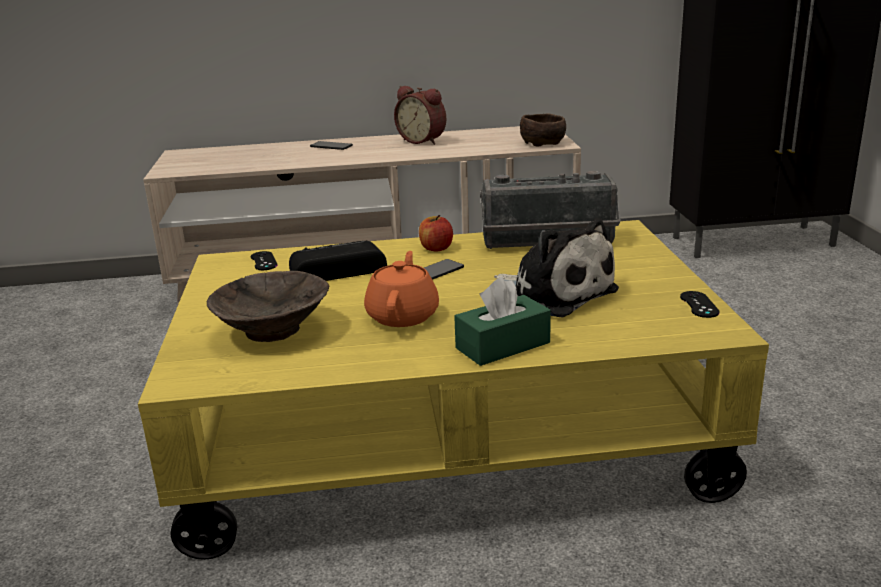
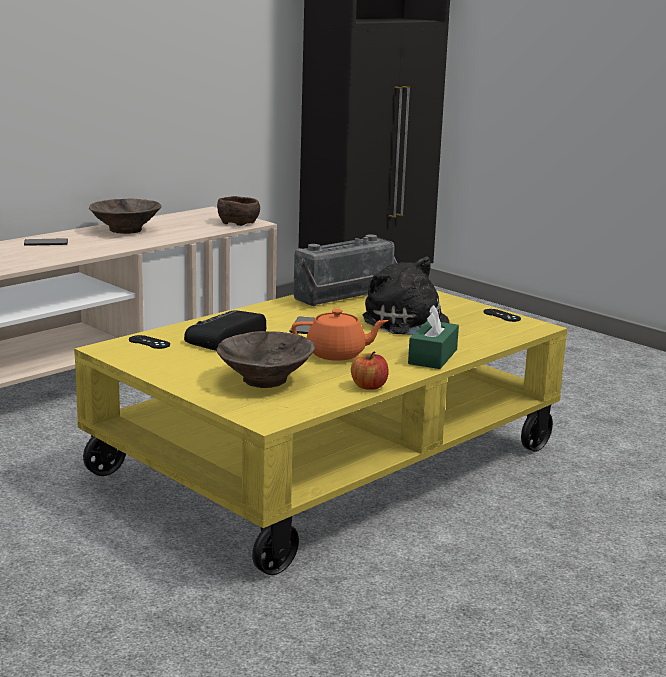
camera: 40 degrees left, 5 degrees down
orange teapot [364,251,439,327] -> orange teapot turned 120 degrees clockwise [291,309,388,361]
alarm clock [394,86,446,145] -> brown bowl [89,199,161,234]
apple [419,215,453,251] -> apple moved to [351,351,389,389]
plush toy [494,218,619,317] -> plush toy turned 135 degrees counterclockwise [363,257,449,335]

